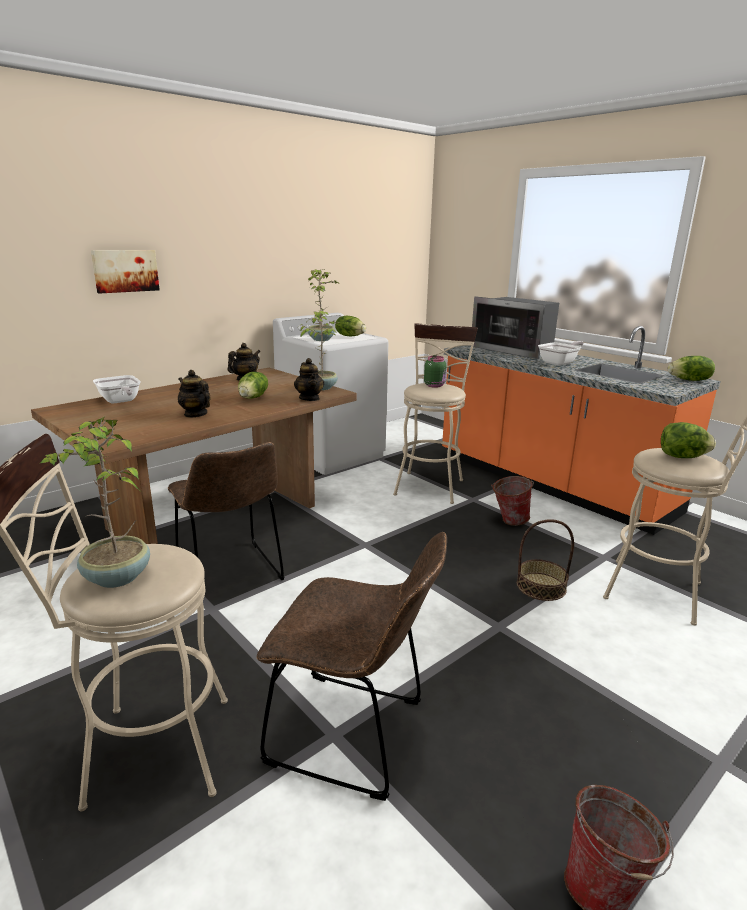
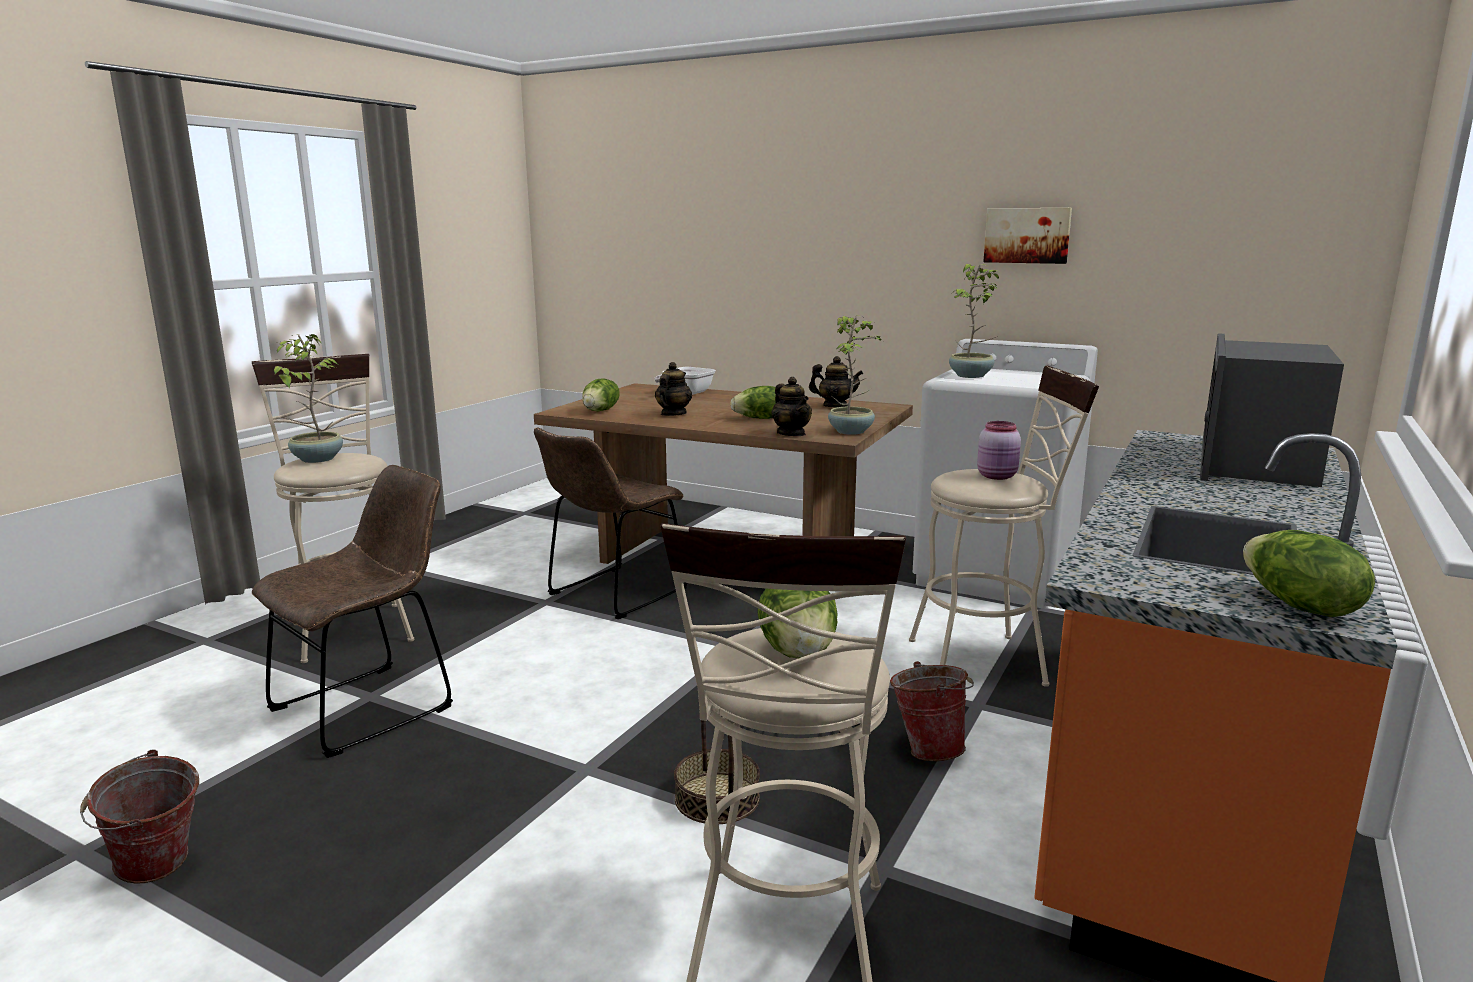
camera: 70 degrees right, 5 degrees down
picture [91,250,160,294] -> picture moved to [983,208,1072,264]
brown chair [257,532,447,801] -> brown chair turned 135 degrees counterclockwise [252,465,453,758]
teapot [294,358,324,401] -> teapot turned 75 degrees counterclockwise [771,377,812,436]
lettuce [335,316,366,336] -> lettuce moved to [582,378,620,411]
green jar [424,356,447,388] -> pink jar [977,421,1021,480]
frying pan [538,341,584,366] -> none

